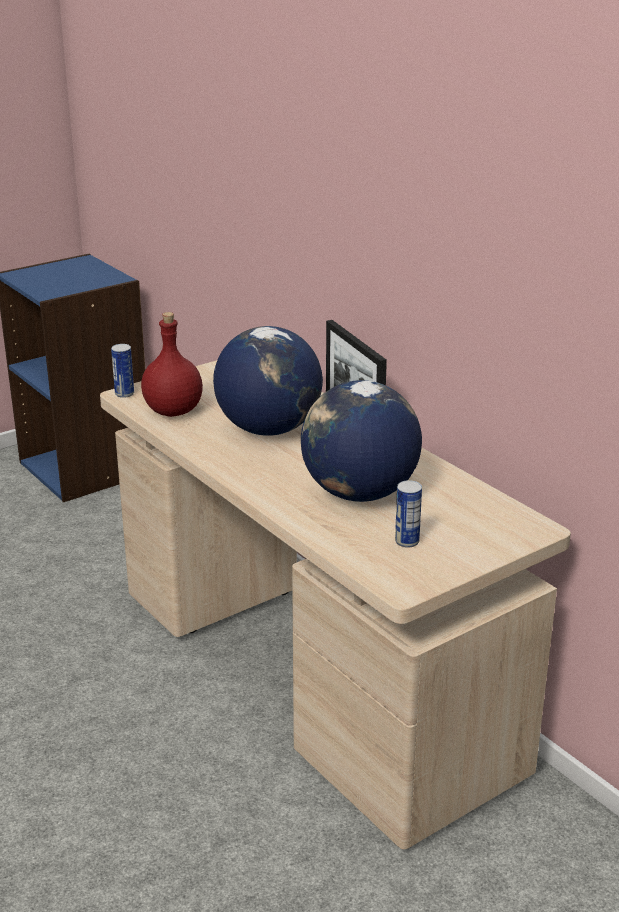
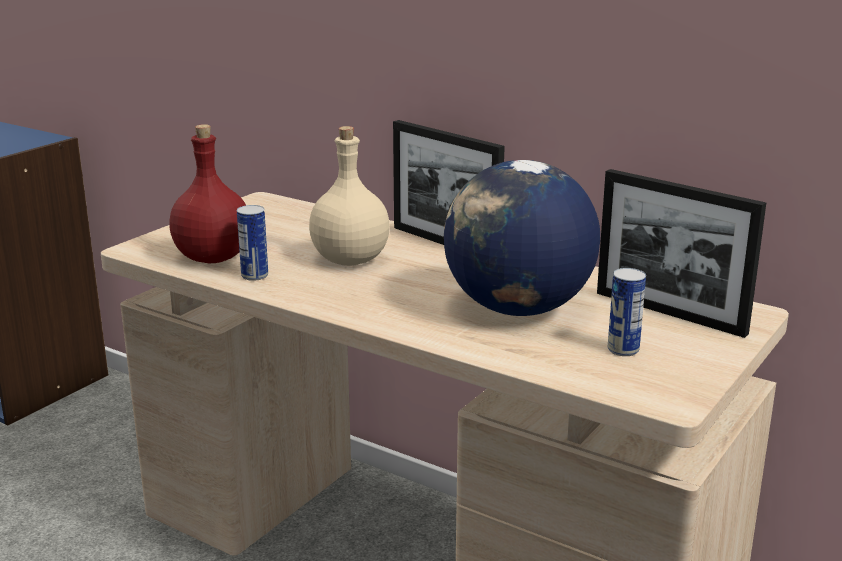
camera: 20 degrees left, 5 degrees down
can [111,344,134,398] -> can moved to [237,205,268,281]
globe [213,326,323,436] -> beige bottle [309,126,390,266]
none -> picture frame [597,169,766,338]

